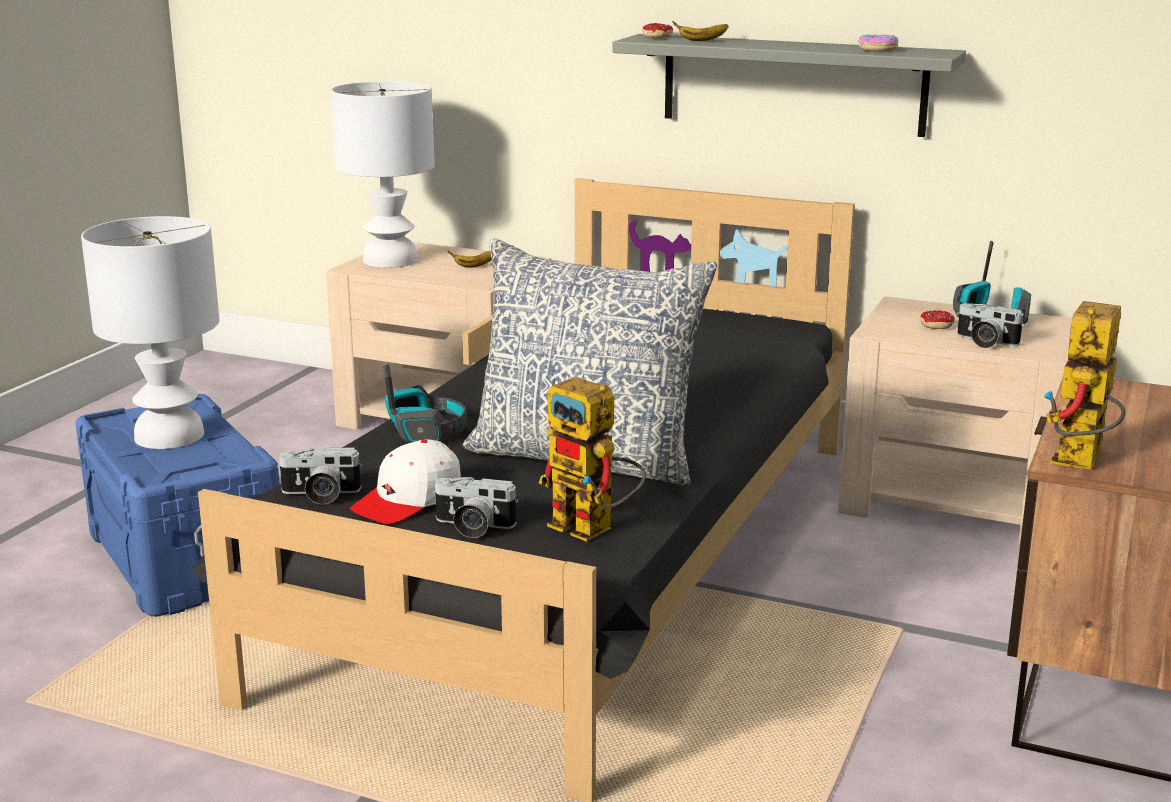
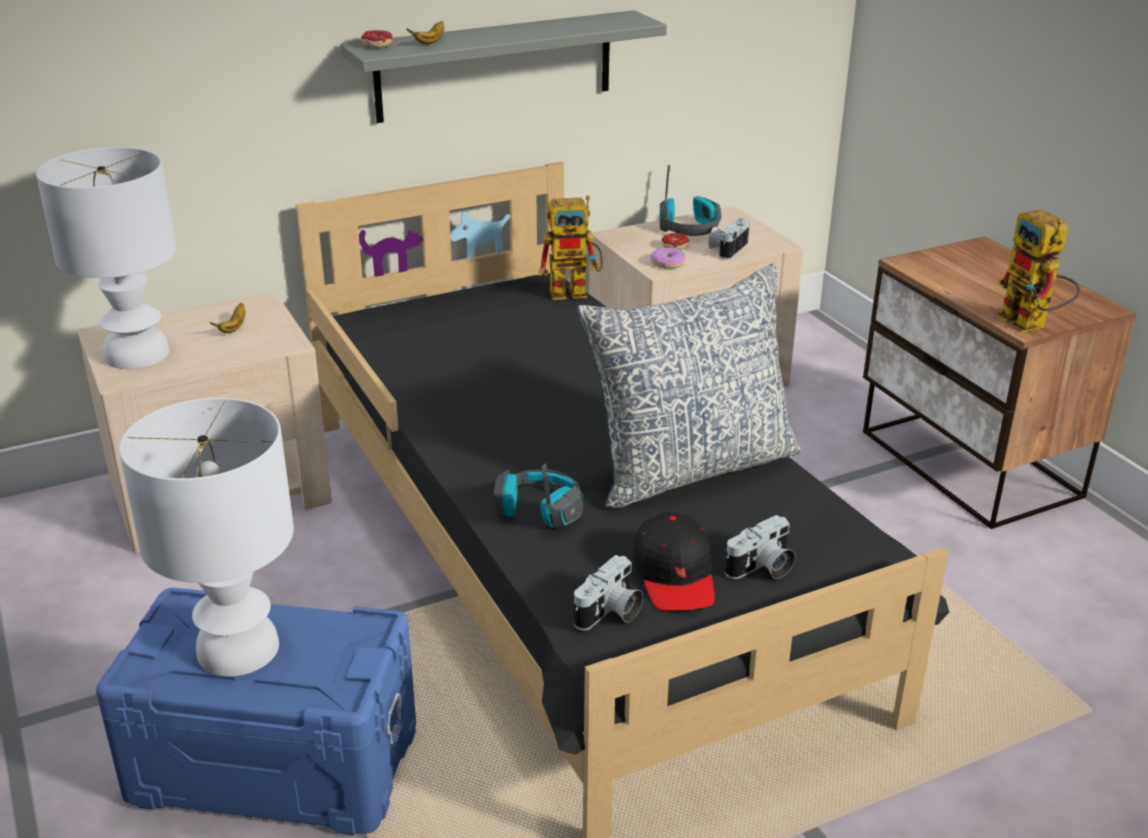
camera: 50 degrees left, 10 degrees up
white cap [350,439,461,524] -> black cap [633,512,715,611]
toy robot [539,377,646,542] -> toy robot moved to [538,195,603,300]
donut [858,34,898,52] -> donut moved to [650,247,686,269]
camera [957,303,1024,348] -> camera turned 135 degrees clockwise [709,218,750,260]

